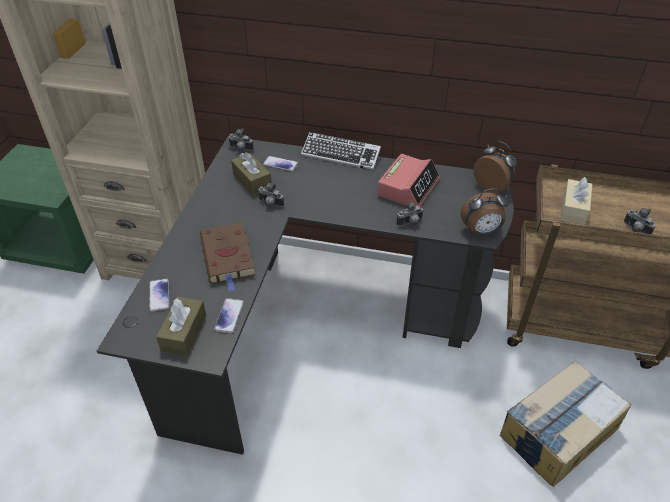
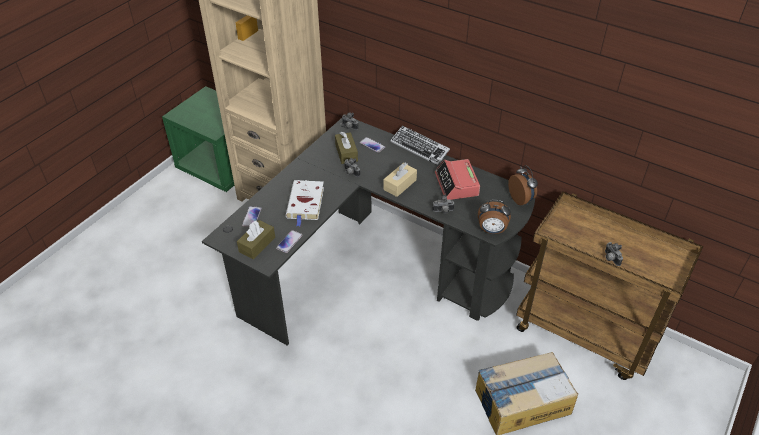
camera: 20 degrees right, 0 degrees up
brown book [200,222,255,292] -> white book [286,180,324,226]
alarm clock [377,154,440,207] -> alarm clock turned 120 degrees clockwise [435,159,480,200]
beige tissue box [560,177,592,225] -> beige tissue box moved to [383,163,417,197]

